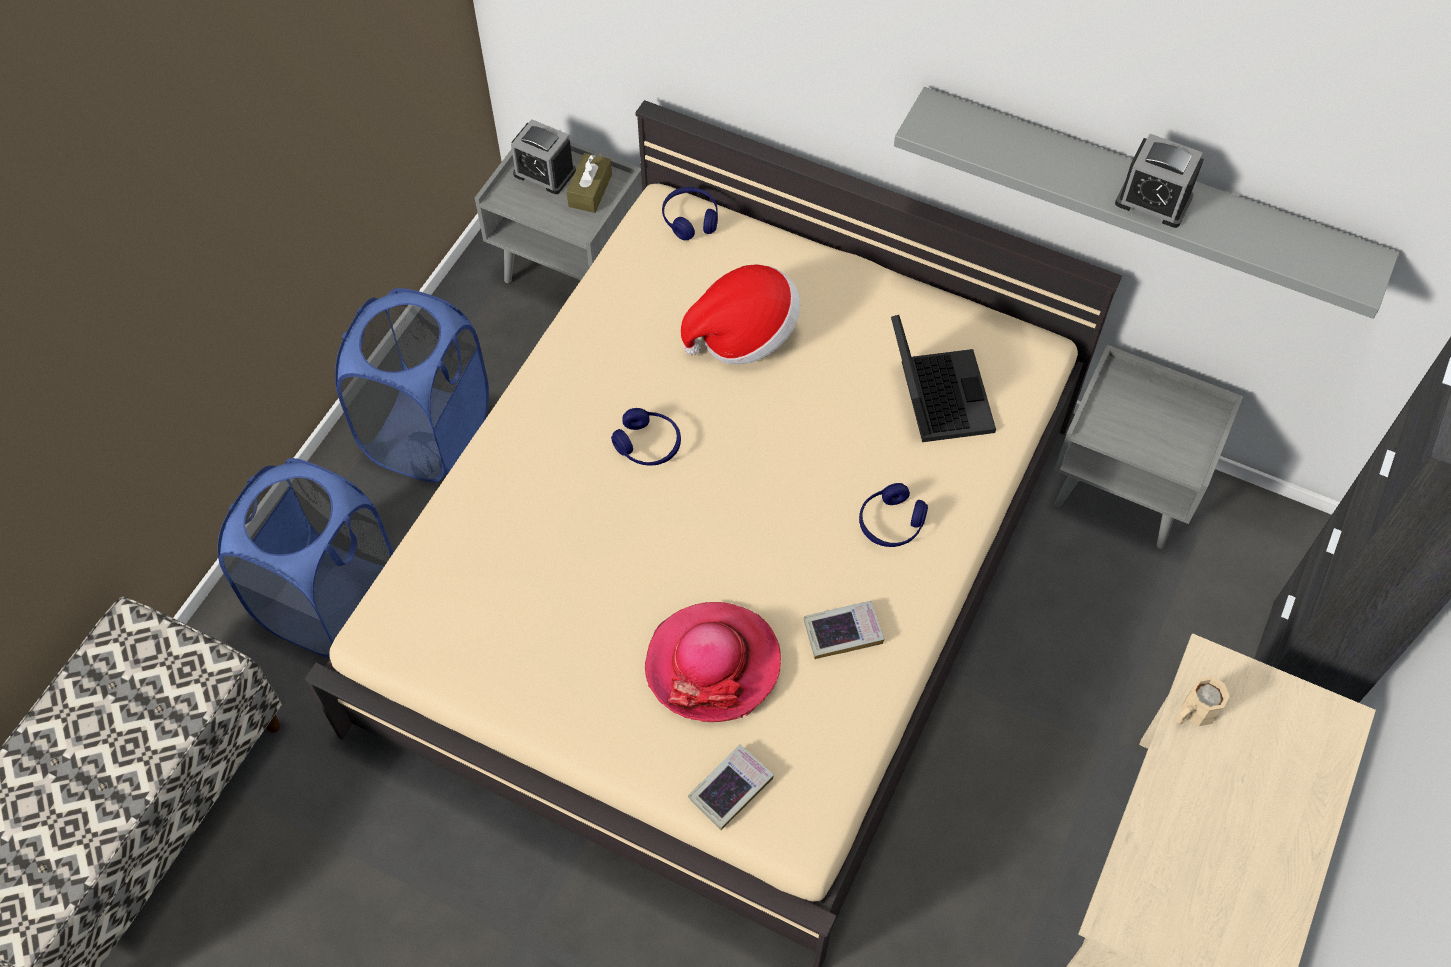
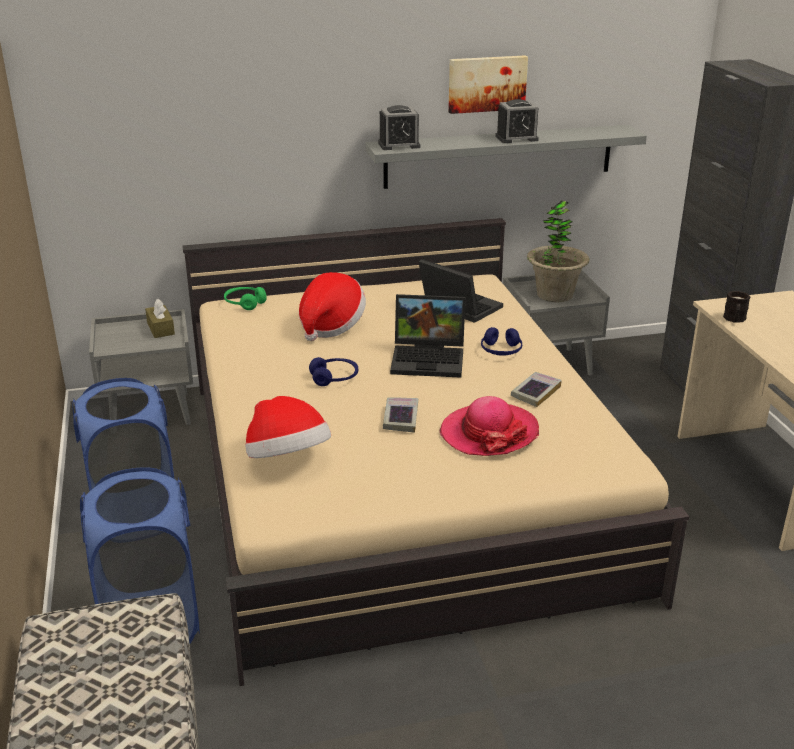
camera: 40 degrees left, 30 degrees down
alarm clock [511,119,576,194] -> alarm clock moved to [378,105,420,150]
blue headphones [662,187,718,240] -> green headphones [224,287,267,310]
book [688,744,774,830] -> book moved to [383,397,419,433]
beige mug [1177,676,1230,726] -> black mug [723,291,750,323]
none -> hat [245,396,331,458]
none -> laptop [390,294,465,378]
none -> picture [448,55,528,114]
none -> potted plant [527,200,590,302]

